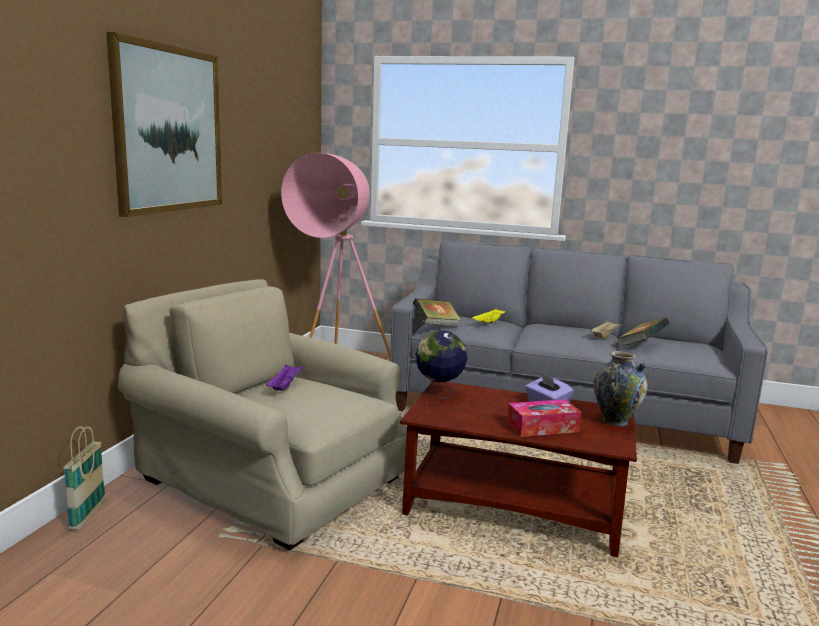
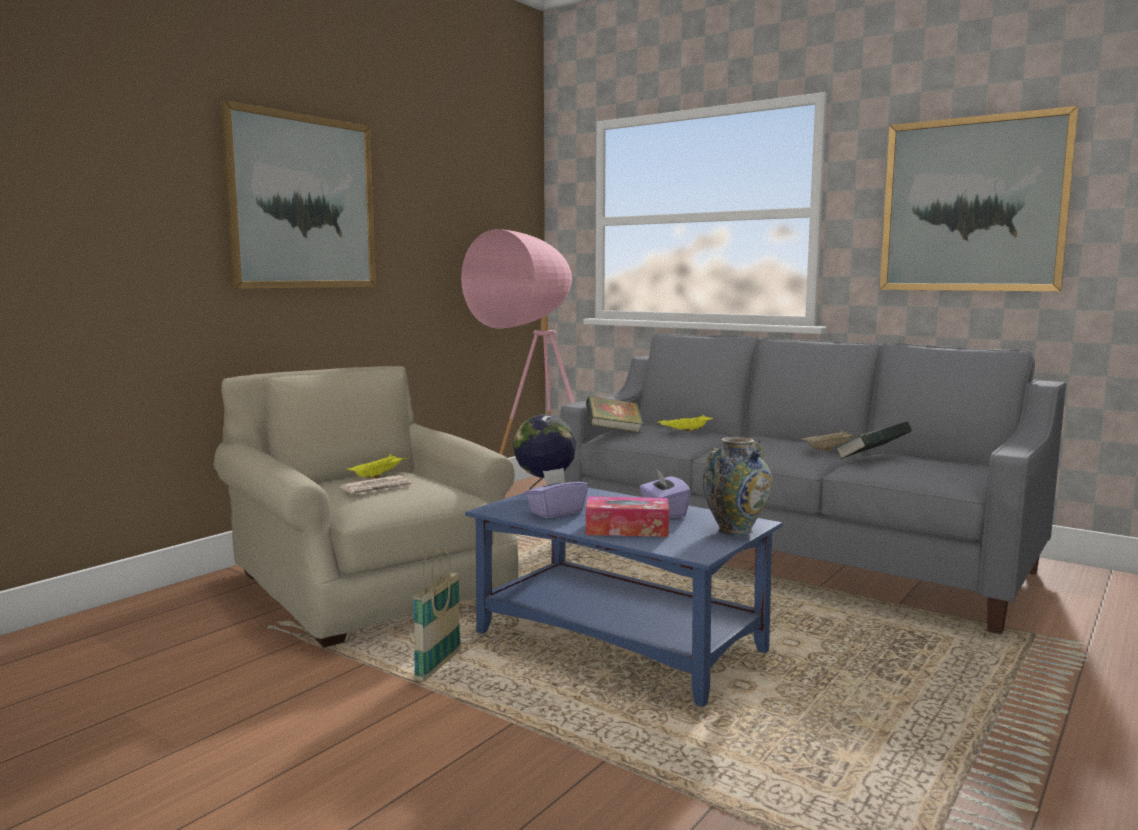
camera: 20 degrees right, 5 degrees down
basket [63,426,106,530] -> basket moved to [412,548,461,682]
purple tray [266,364,304,391] -> yellow tray [347,454,410,478]
brown coffee table [400,381,637,557] -> blue coffee table [465,488,782,707]
none -> newspaper [339,475,415,495]
none -> purple tissue box [525,468,588,518]
none -> picture [880,106,1079,291]

